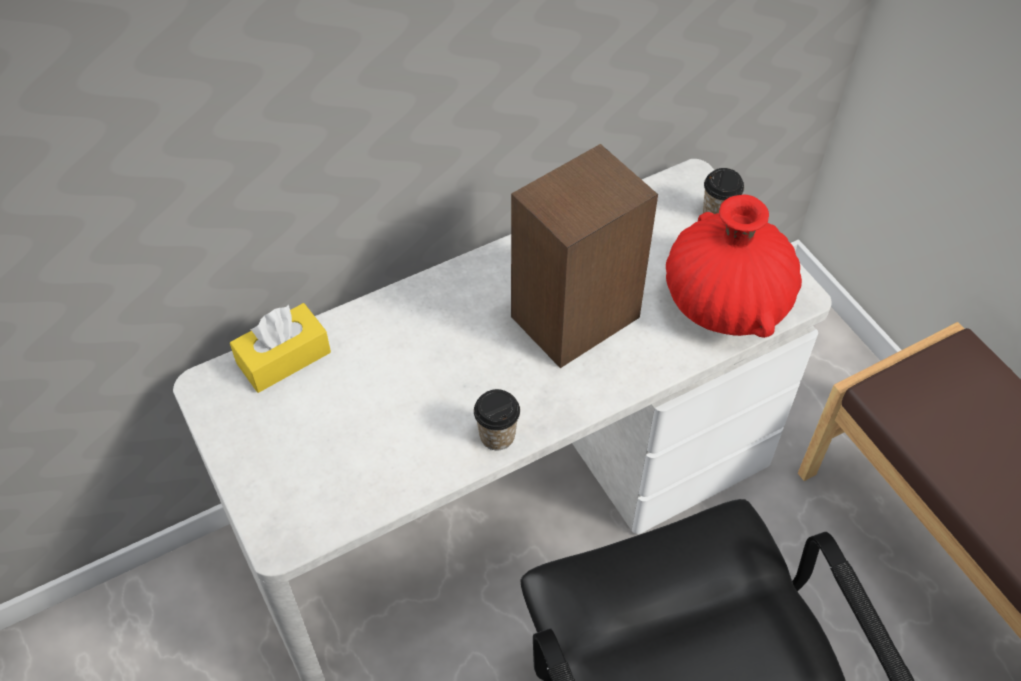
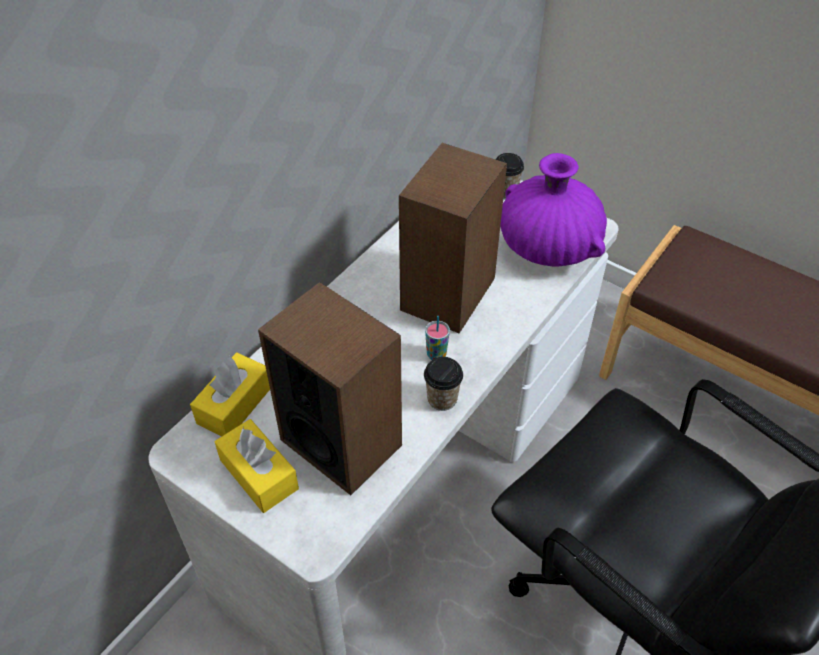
camera: 25 degrees left, 5 degrees down
red vase [666,195,802,338] -> purple vase [500,153,607,266]
none -> yellow tissue box [215,419,299,513]
none -> speaker [258,282,402,495]
none -> cup [425,316,450,360]

